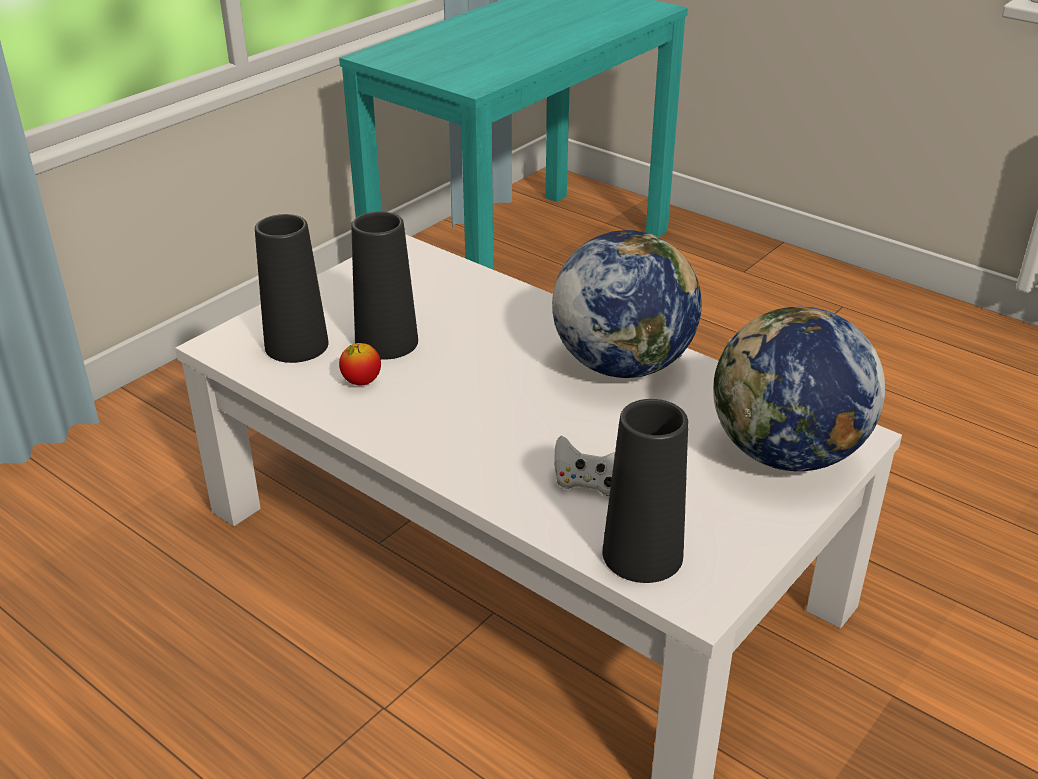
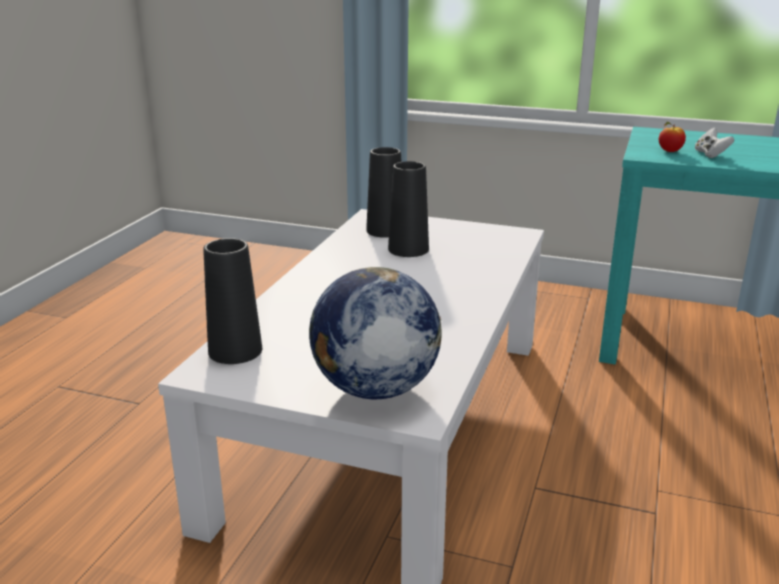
camera: 70 degrees right, 10 degrees down
apple [339,343,381,385] -> apple moved to [659,122,686,152]
globe [552,230,702,378] -> none
white game controller [554,435,615,496] -> white game controller moved to [695,128,734,158]

